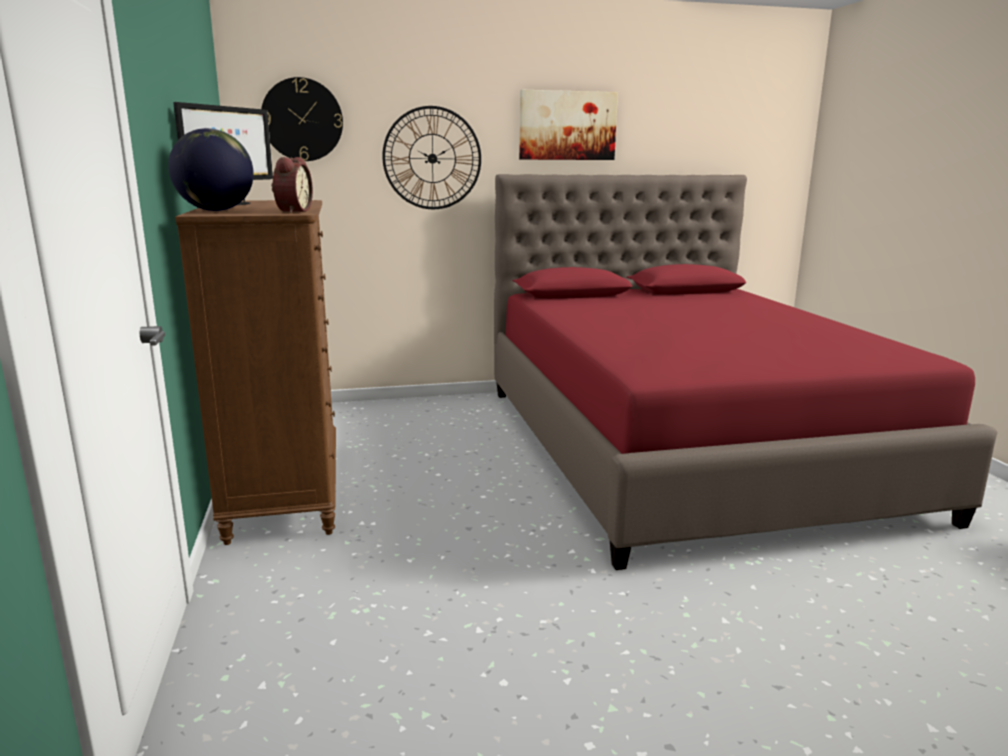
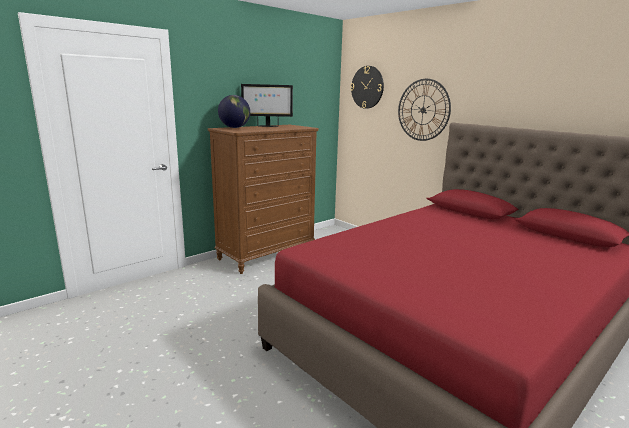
camera: 60 degrees right, 0 degrees up
alarm clock [271,157,313,213] -> none
picture [519,90,618,160] -> none

